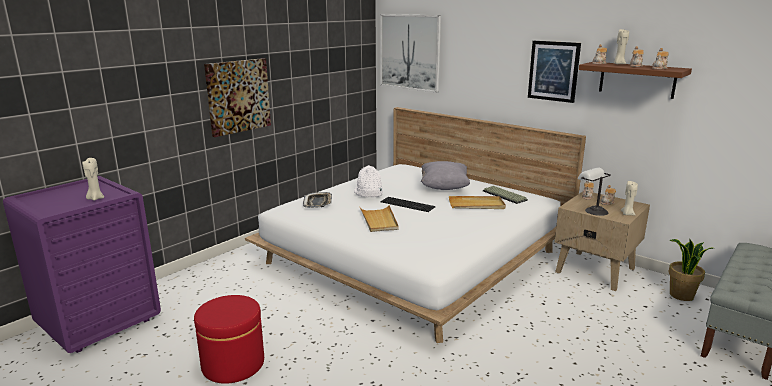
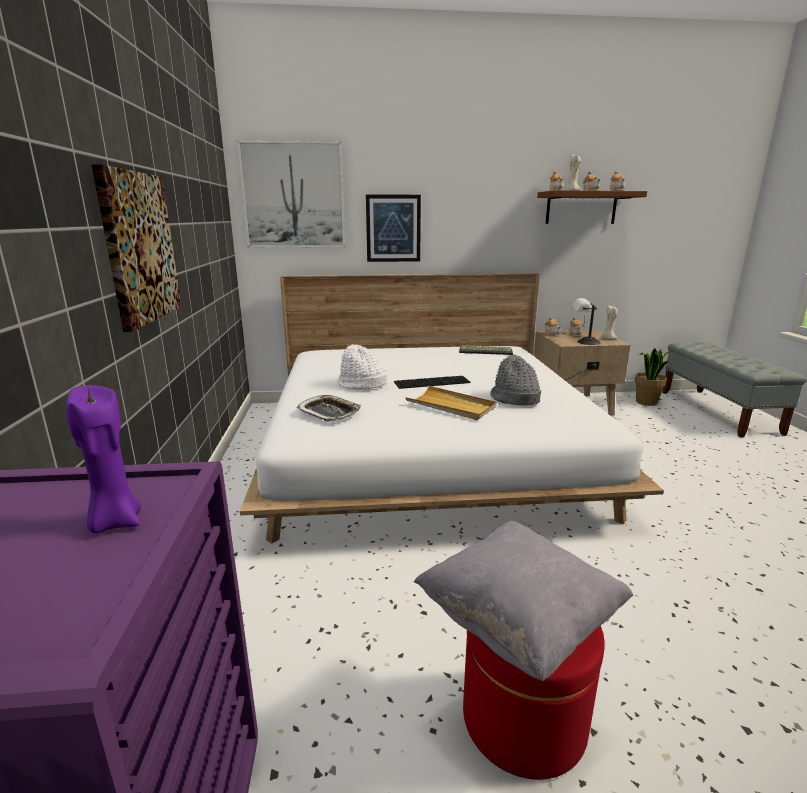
camera: 45 degrees left, 0 degrees up
beige candle [82,158,104,201] -> purple candle [66,385,141,533]
grey pillow [421,161,470,190] -> grey pillow moved to [414,521,633,681]
beige tray [449,196,506,209] -> none
picture [528,41,581,103] -> picture moved to [366,194,421,262]
none -> grey hat [490,354,541,405]

